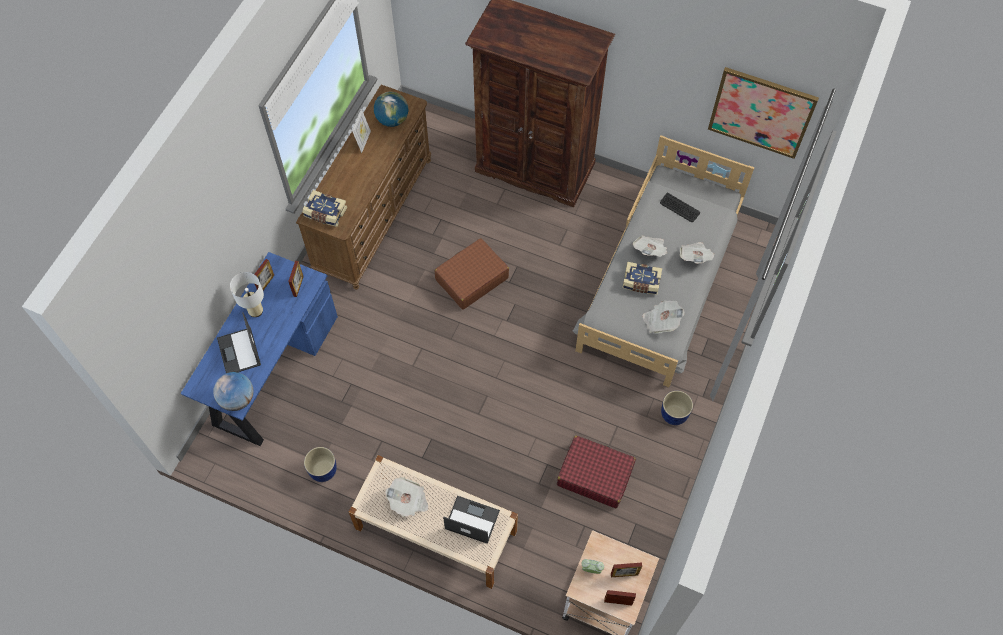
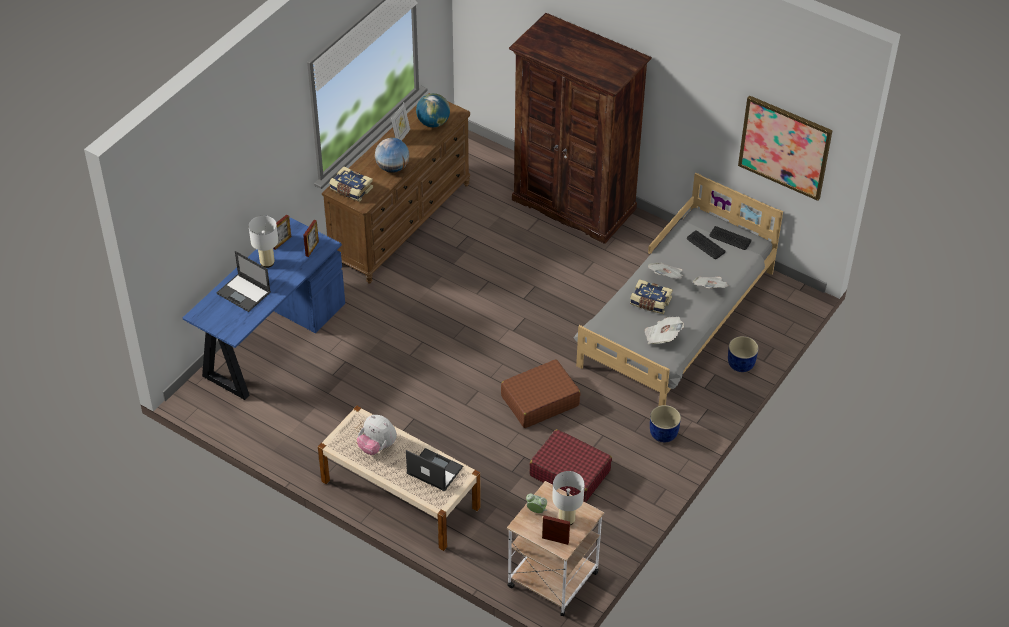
camera: 10 degrees right, 15 degrees down
globe [213,372,253,411] -> globe moved to [375,138,410,173]
laptop [217,312,261,373] -> laptop turned 45 degrees counterclockwise [217,251,271,312]
blue planter [304,447,337,482] -> blue planter moved to [728,336,759,372]
newspaper [385,477,429,517] -> plush toy [357,415,397,455]
brown suitcase [435,238,509,310] -> brown suitcase moved to [501,359,580,428]
picture frame [611,563,642,577] -> white table lamp [552,471,584,525]
none -> keyboard [710,226,751,250]

